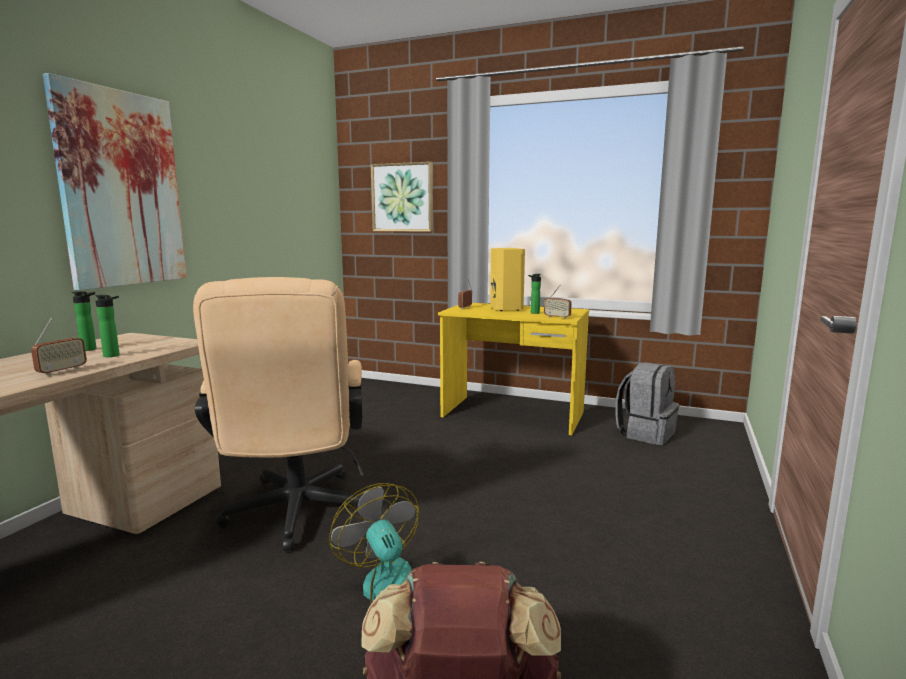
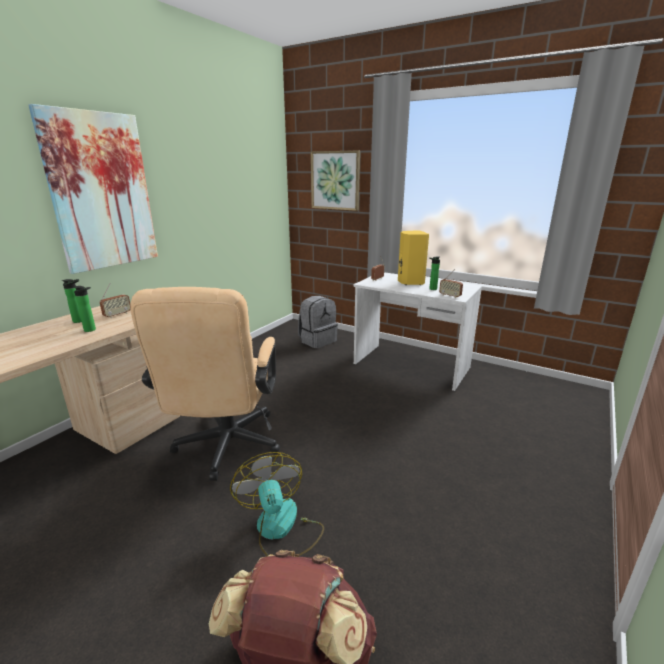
camera: 10 degrees right, 10 degrees up
radio [31,317,87,376] -> radio moved to [100,283,131,318]
yellow desk [438,303,589,435] -> white desk [353,272,482,391]
grey backpack [616,362,679,445] -> grey backpack moved to [298,296,338,348]

